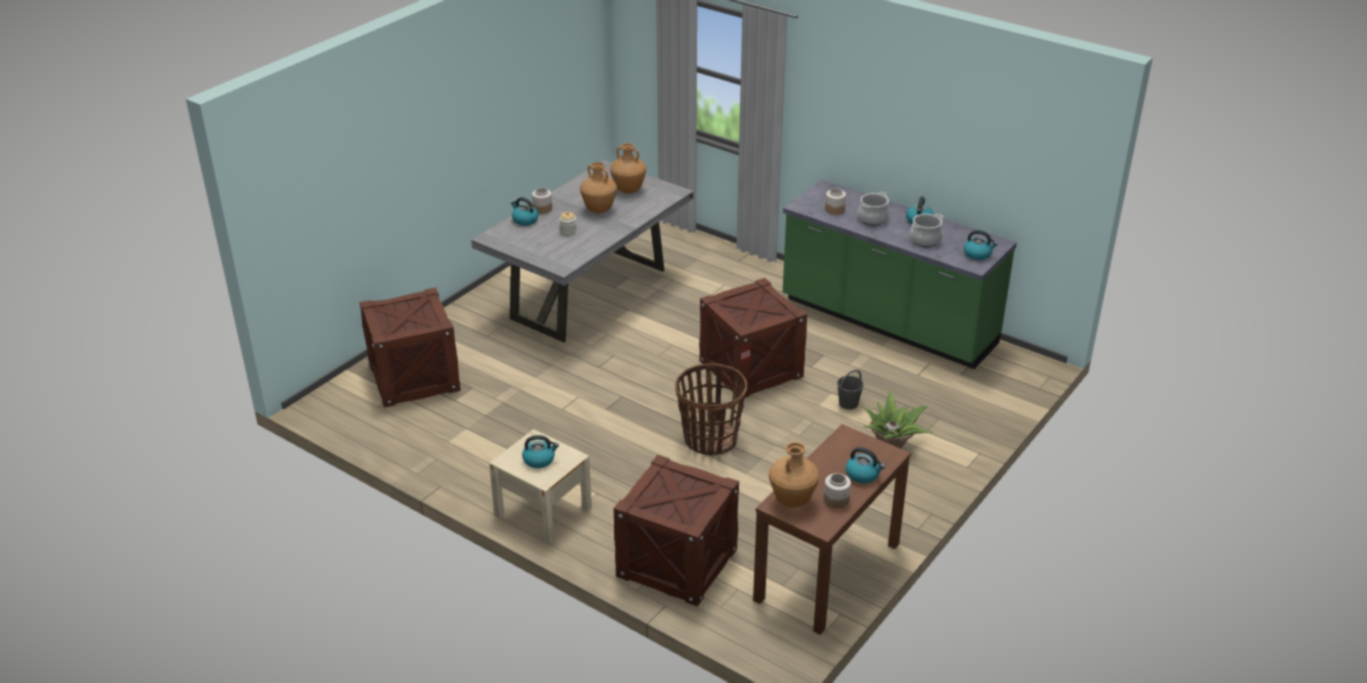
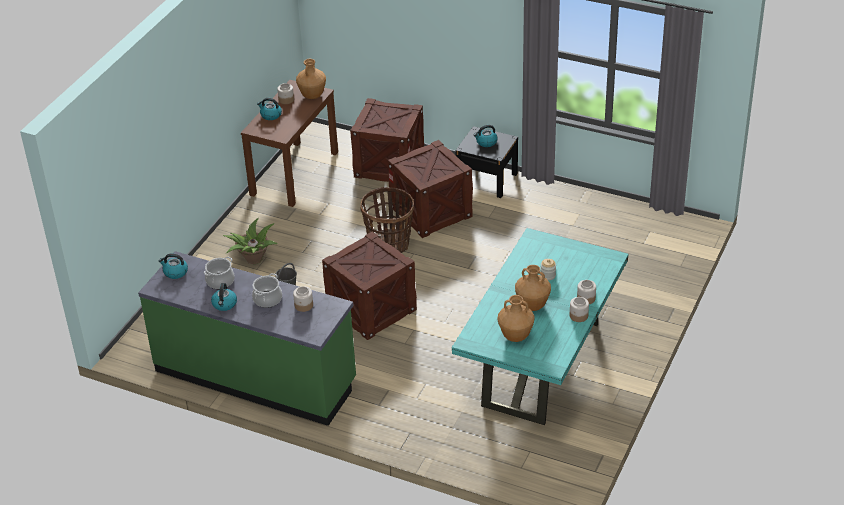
camera: 170 degrees right, 5 degrees up
crate [360,287,461,408] -> crate moved to [388,140,473,238]
grey dining table [471,160,693,343] -> turquoise dining table [452,228,629,425]
beige nightstand [489,429,592,544] -> black nightstand [455,126,518,198]
kettle [511,197,539,226] -> none
none -> jar [570,297,589,322]

